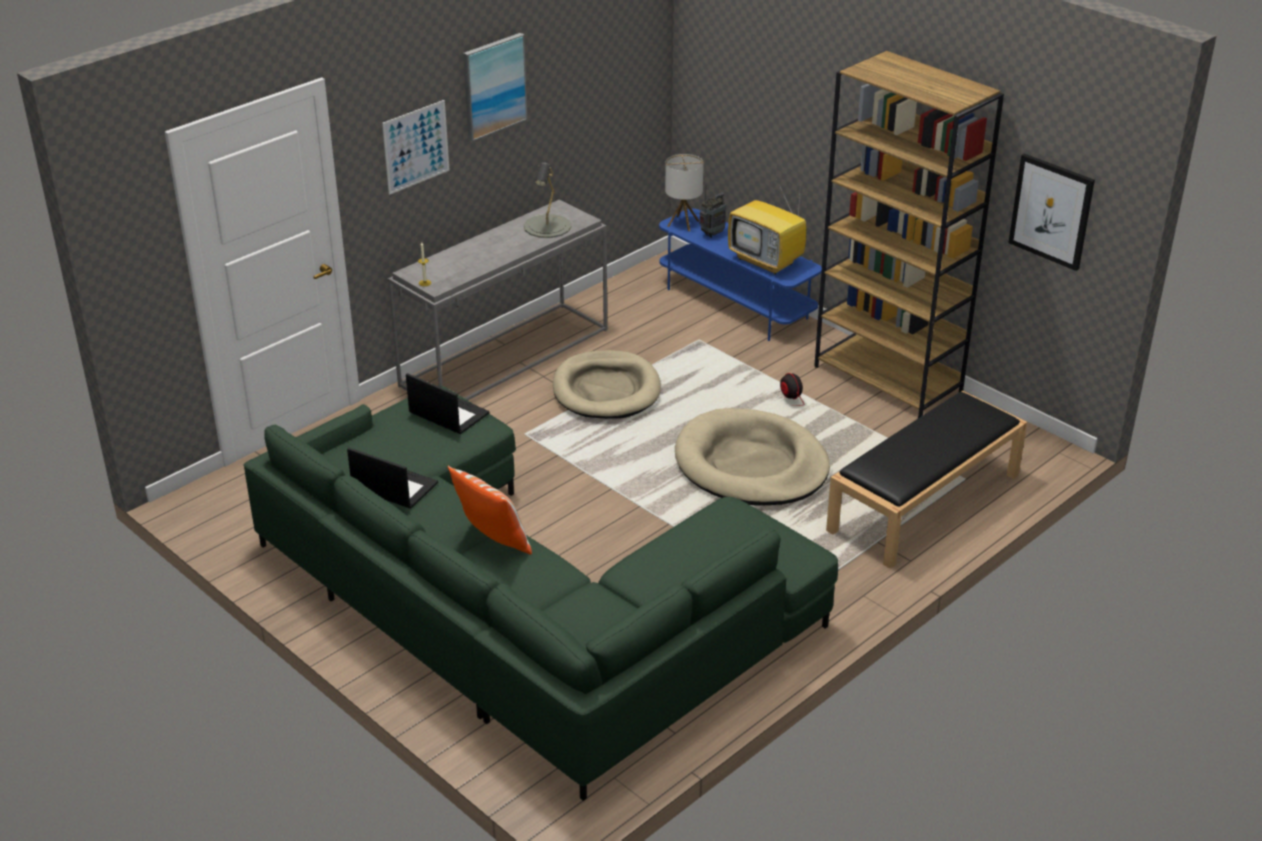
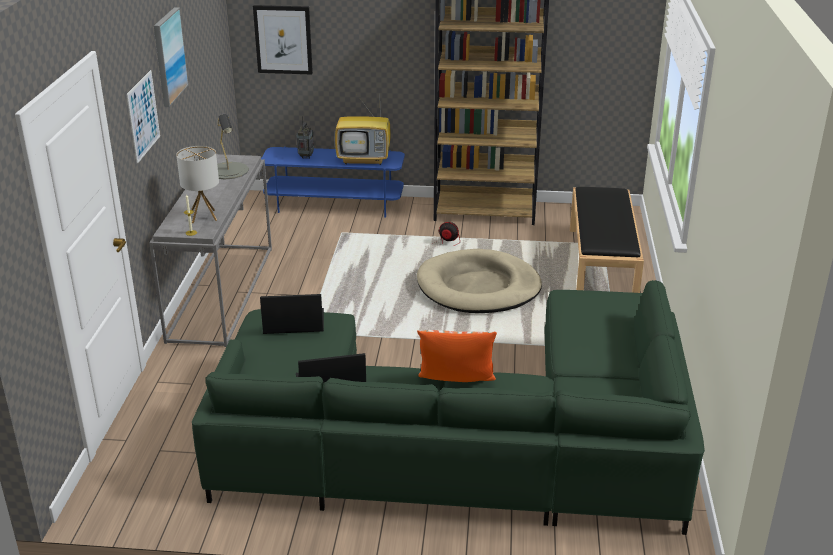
camera: 40 degrees left, 5 degrees down
beige dog bed [553,350,661,419] -> none
table lamp [665,154,704,232] -> table lamp moved to [176,146,219,223]
picture [1009,154,1095,271] -> picture moved to [253,5,313,74]

